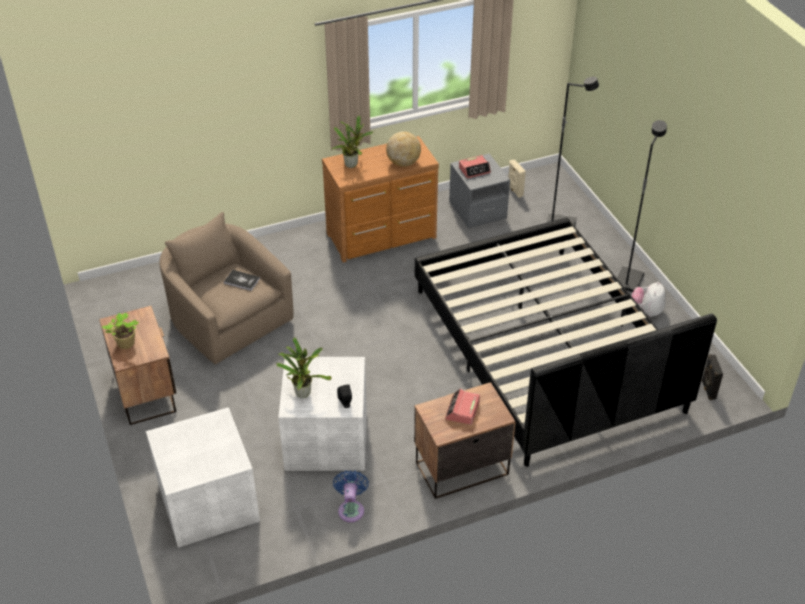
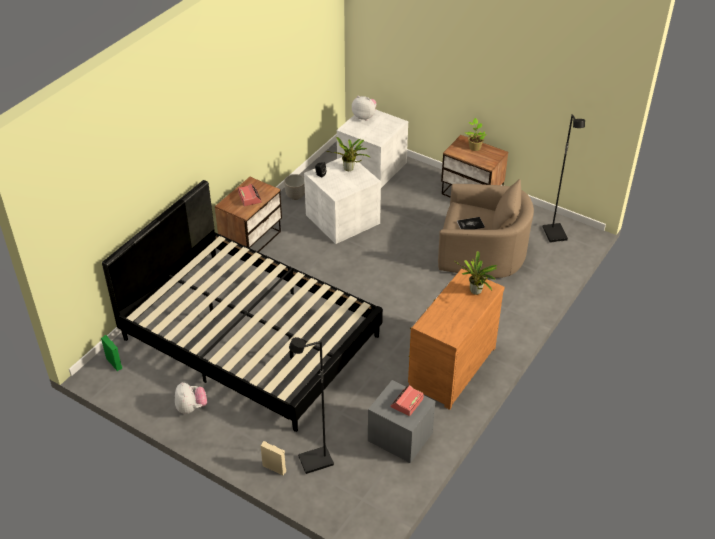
camera: 145 degrees right, 0 degrees up
blue fan [333,470,369,522] -> planter [284,174,305,200]
globe [386,131,421,167] -> none
beige speaker [508,159,526,198] -> beige speaker moved to [261,441,286,475]
black floor lamp [617,120,667,292] -> black floor lamp moved to [543,114,585,243]
black speaker [701,354,723,400] -> green speaker [101,335,122,371]
none -> plush toy [352,96,376,120]

